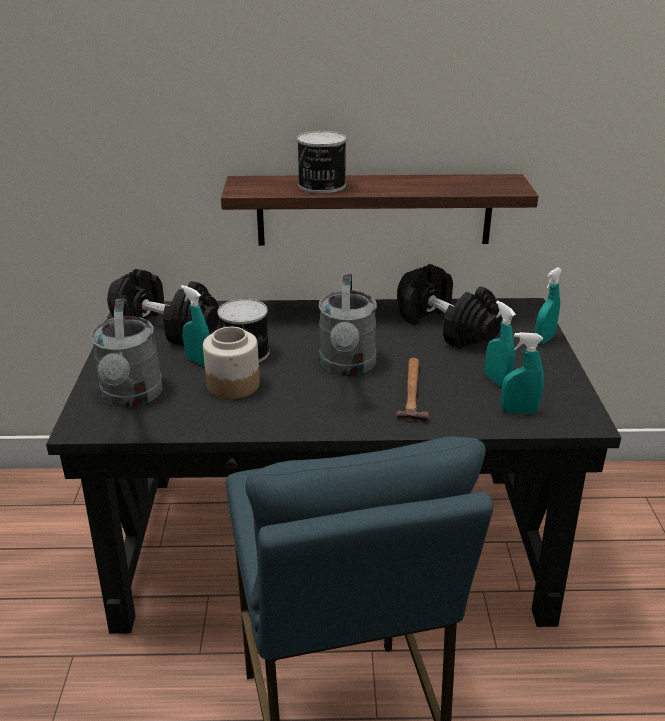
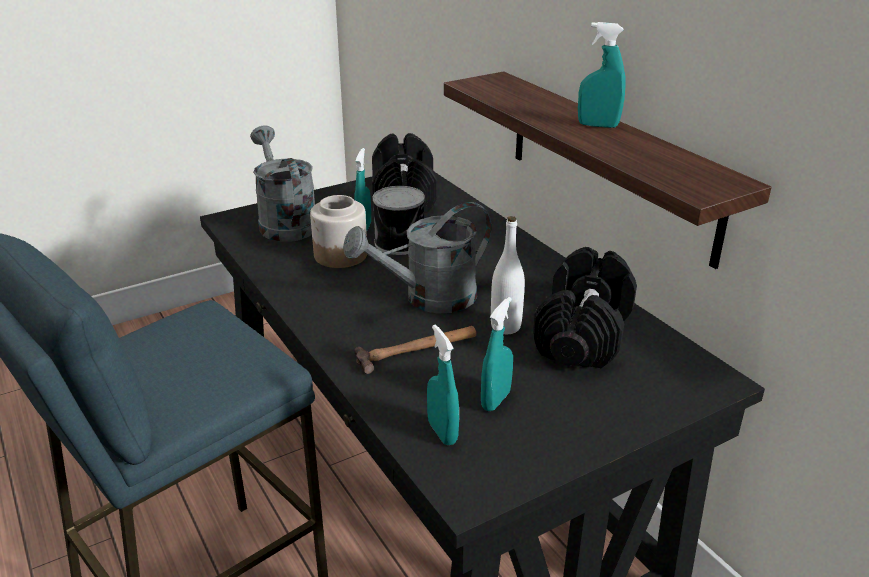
camera: 60 degrees right, 0 degrees up
grey watering can [90,299,163,408] -> grey watering can turned 105 degrees clockwise [250,126,315,242]
can [297,131,346,193] -> none
turquoise spray bottle [535,267,562,344] -> turquoise spray bottle moved to [578,22,626,128]
none -> white bottle [491,216,525,334]

